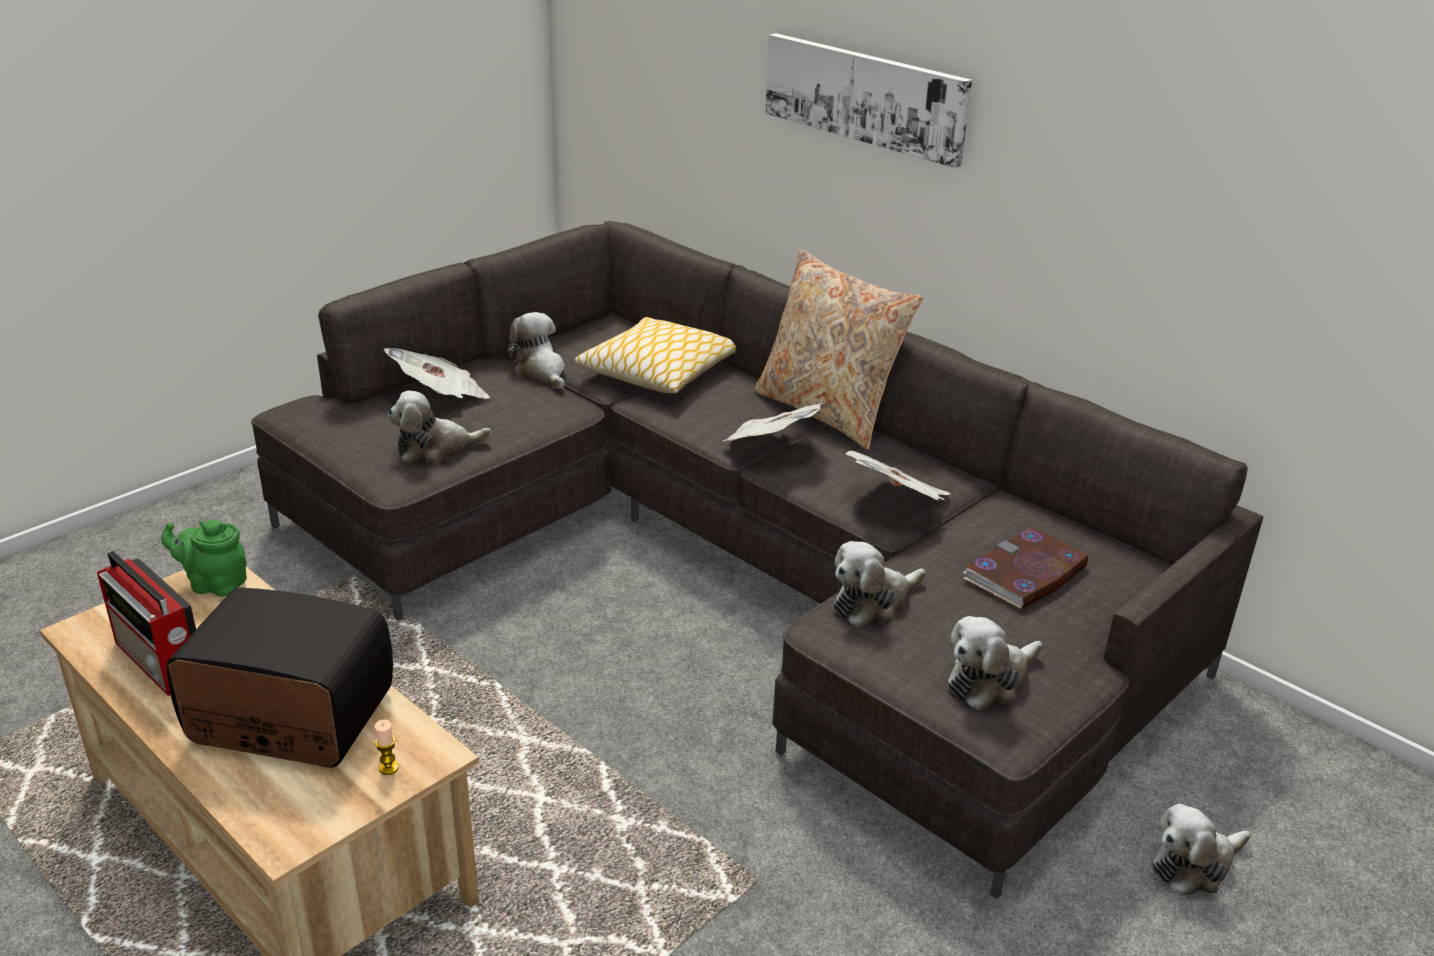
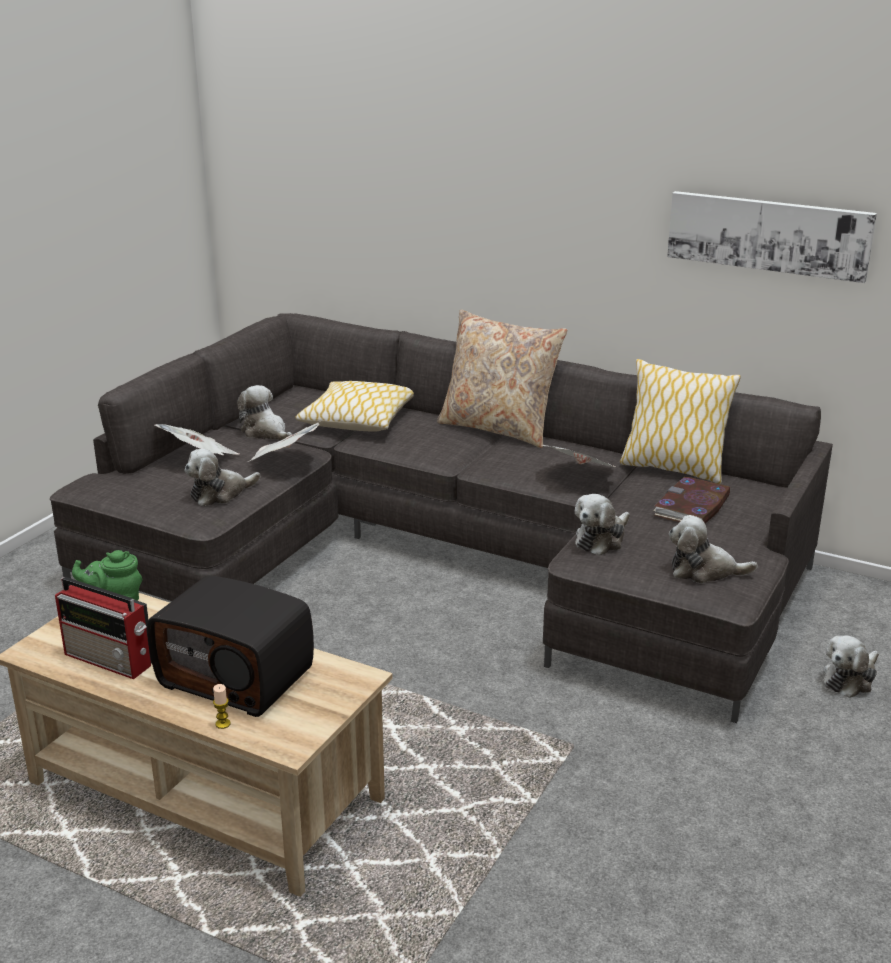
camera: 15 degrees left, 5 degrees down
radio [166,588,393,768] -> radio turned 150 degrees counterclockwise [147,575,314,717]
candle [375,719,399,775] -> candle moved to [213,684,231,729]
newspaper [723,402,826,441] -> newspaper moved to [248,422,319,462]
picture [765,33,972,168] -> picture moved to [667,191,877,283]
plush toy [948,616,1042,710] -> plush toy turned 60 degrees clockwise [669,515,758,584]
none -> pillow [620,359,741,484]

